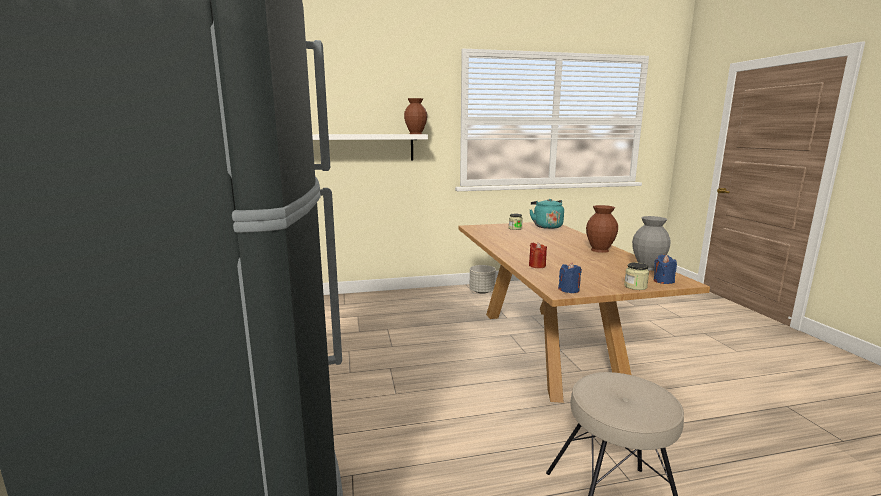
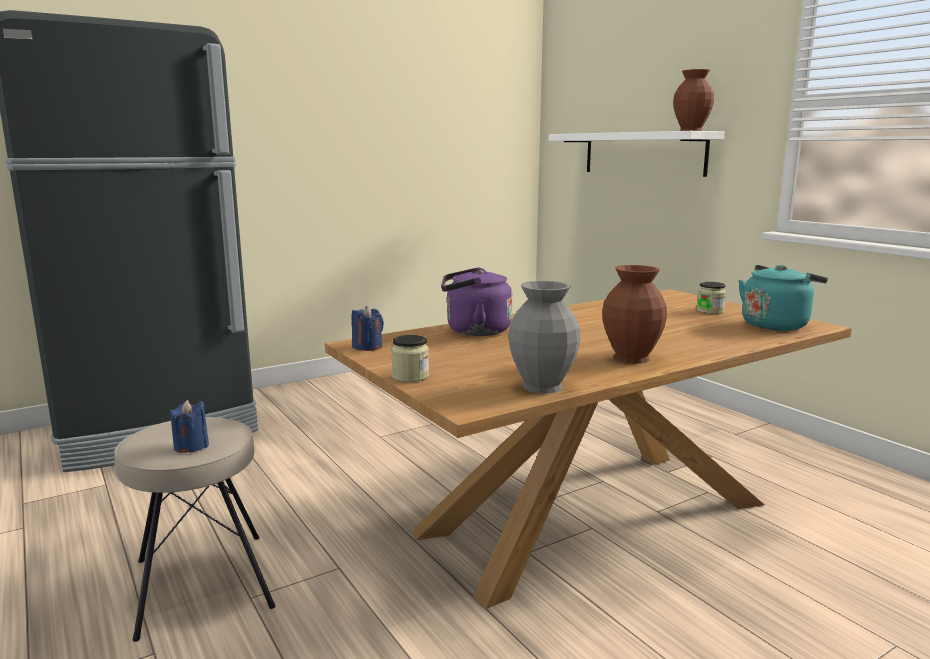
camera: 70 degrees right, 0 degrees up
grey planter [470,265,496,294] -> none
red candle [529,242,547,268] -> purple kettle [441,267,512,336]
blue candle [654,254,677,284] -> blue candle moved to [170,400,209,453]

